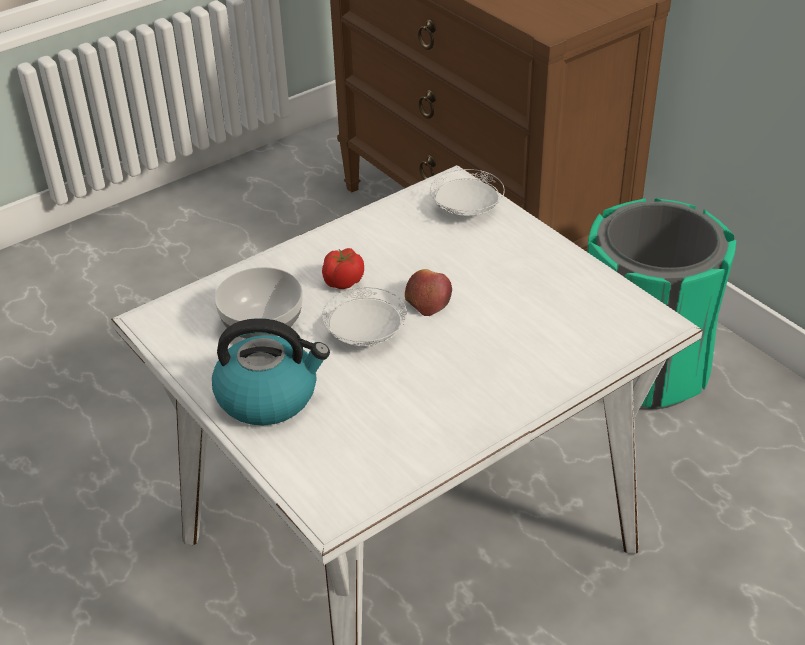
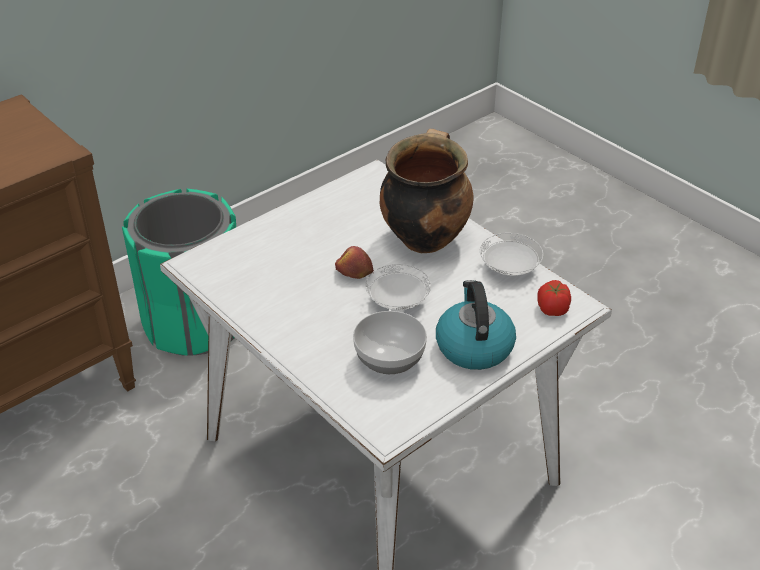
camera: 95 degrees left, 0 degrees up
tomato [322,248,364,289] -> tomato moved to [537,280,571,316]
white plate [430,169,505,216] -> white plate moved to [480,233,543,276]
none -> cooking pot [380,129,474,253]

